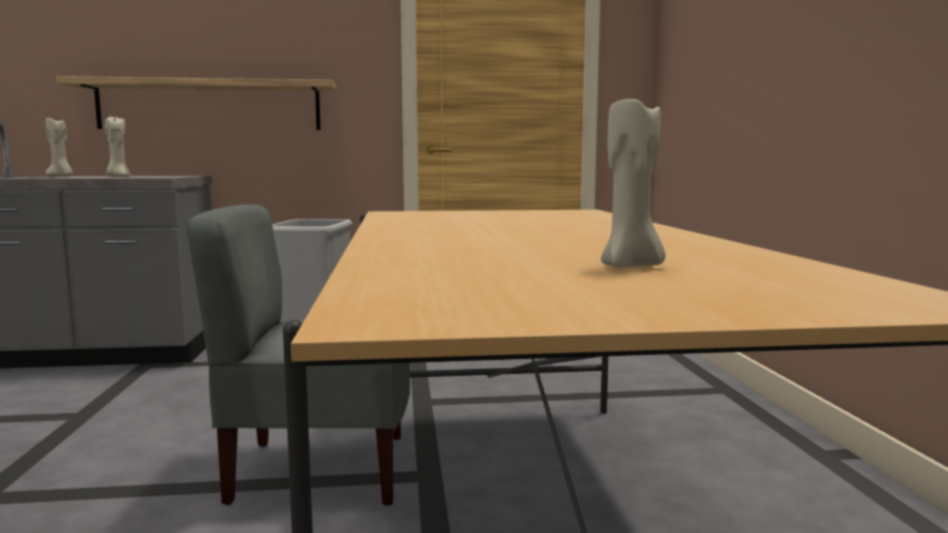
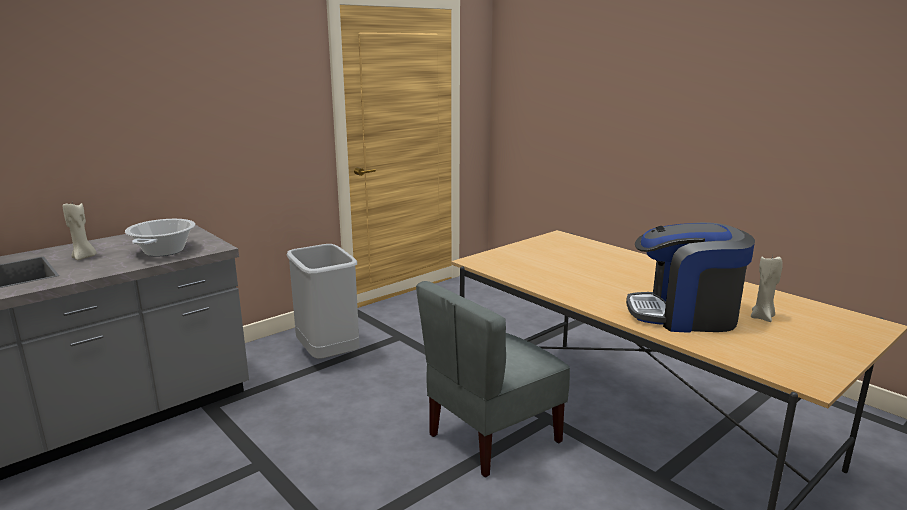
camera: 35 degrees left, 10 degrees up
shelf [56,76,336,130] -> none
beige candle [105,116,131,177] -> cooking pot [125,219,195,256]
none -> coffee machine [626,222,755,333]

